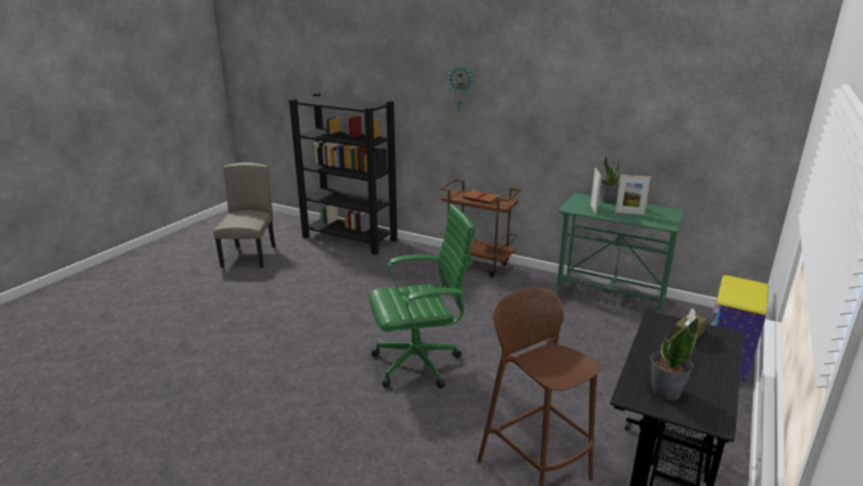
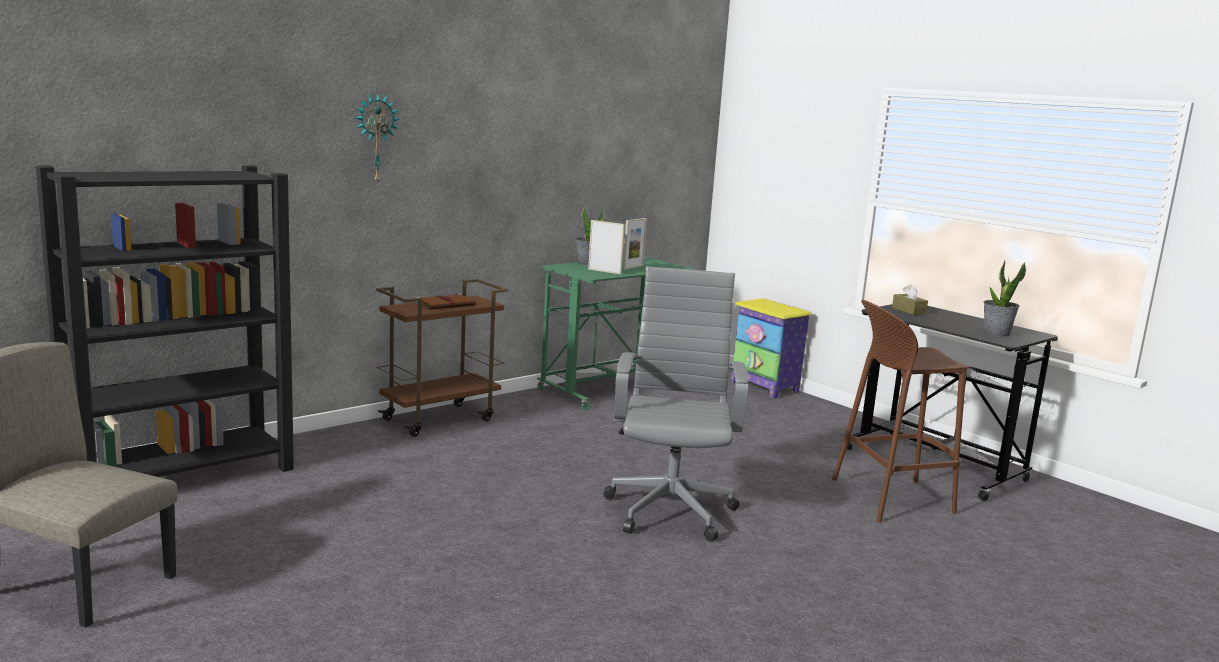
camera: 70 degrees left, 10 degrees down
green office chair [369,204,475,389] -> grey office chair [603,266,749,541]

